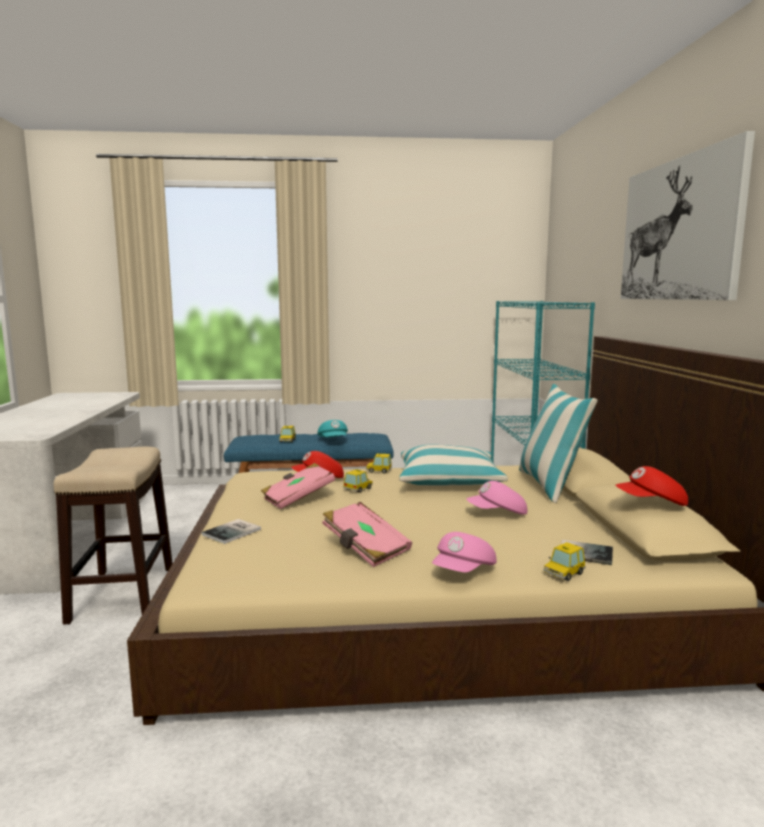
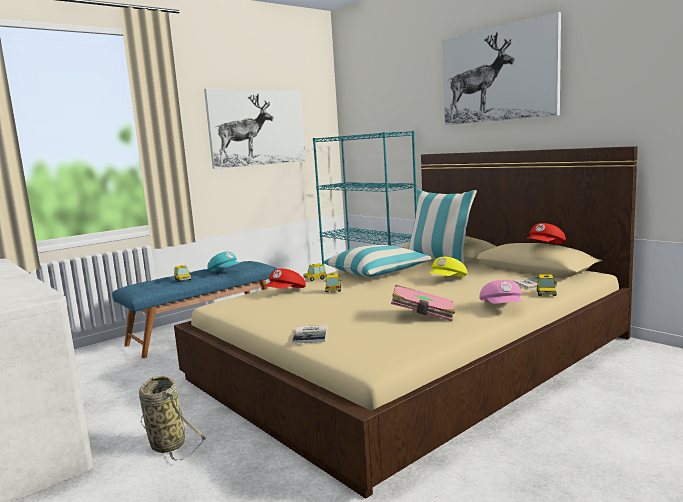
camera: 35 degrees left, 0 degrees up
stool [53,446,173,625] -> basket [139,376,207,460]
pink book [261,463,335,509] -> none
pink cap [466,481,527,515] -> yellow cap [429,257,467,276]
none -> picture [204,88,306,169]

